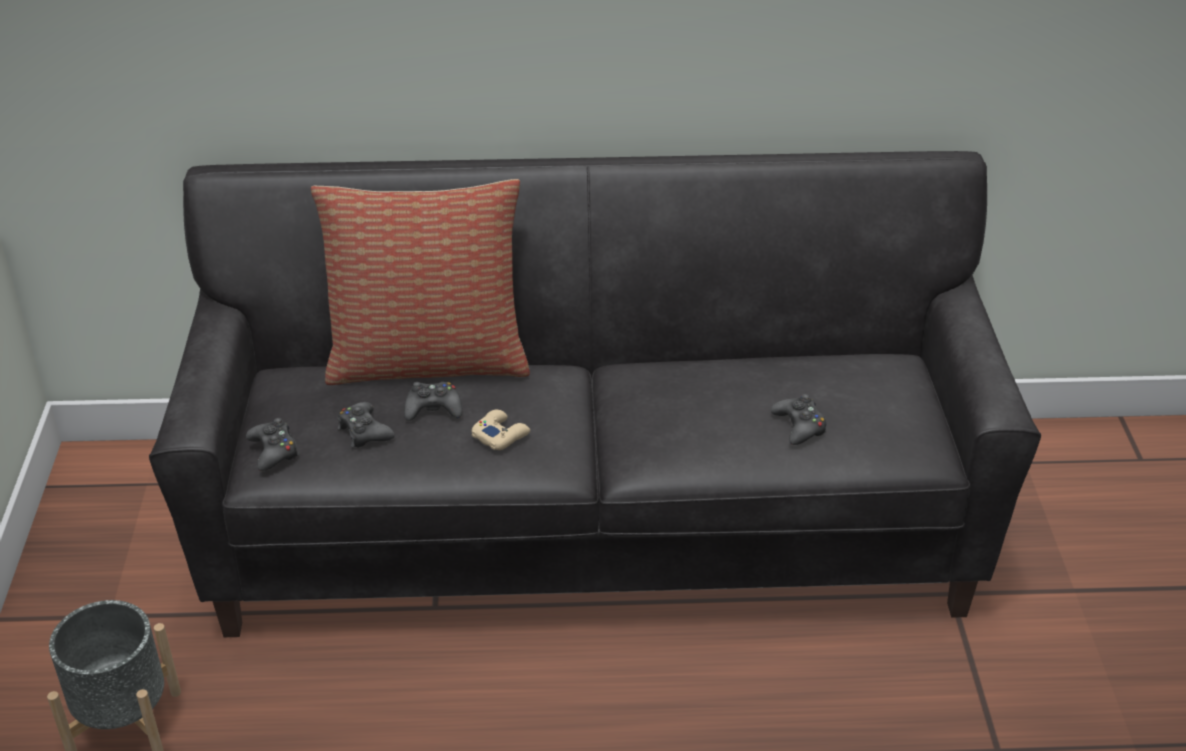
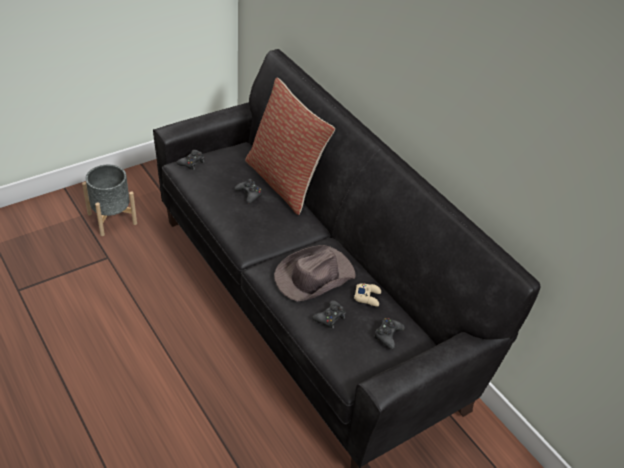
camera: 55 degrees right, 5 degrees up
black game controller [337,402,395,448] -> black game controller moved to [374,318,405,349]
beige game controller [471,410,530,450] -> beige game controller moved to [354,283,381,306]
none -> brown hat [274,245,356,301]

